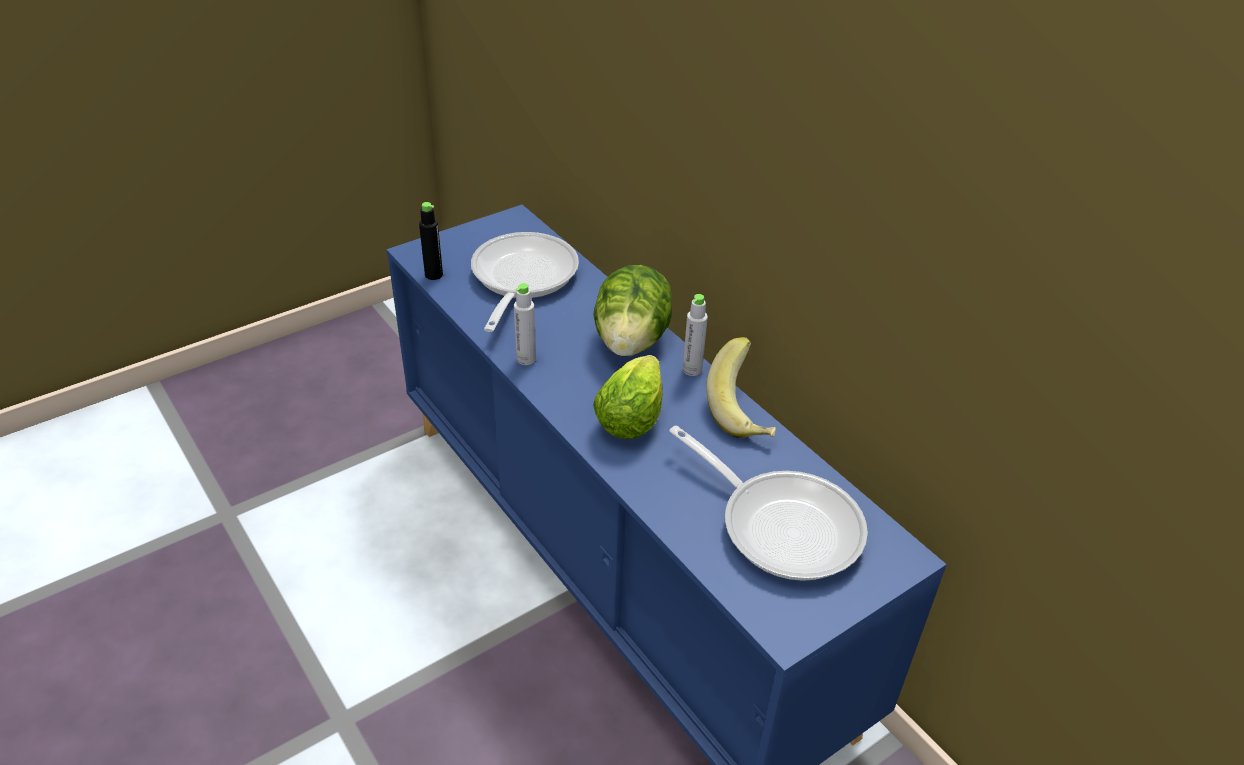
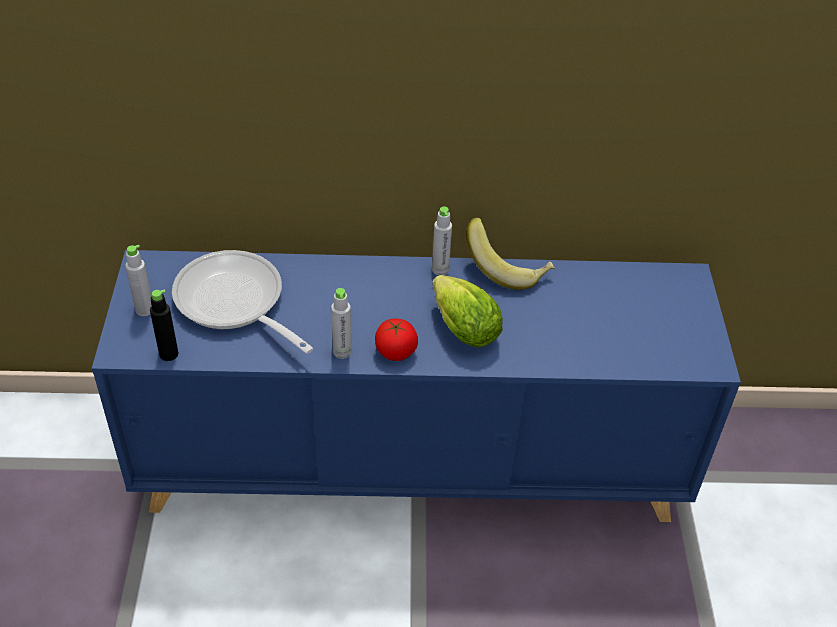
camera: 55 degrees left, 5 degrees up
lettuce [593,265,672,356] -> none
frying pan [669,426,868,581] -> none
none -> grey bottle [125,245,152,316]
none -> tomato [375,319,418,361]

